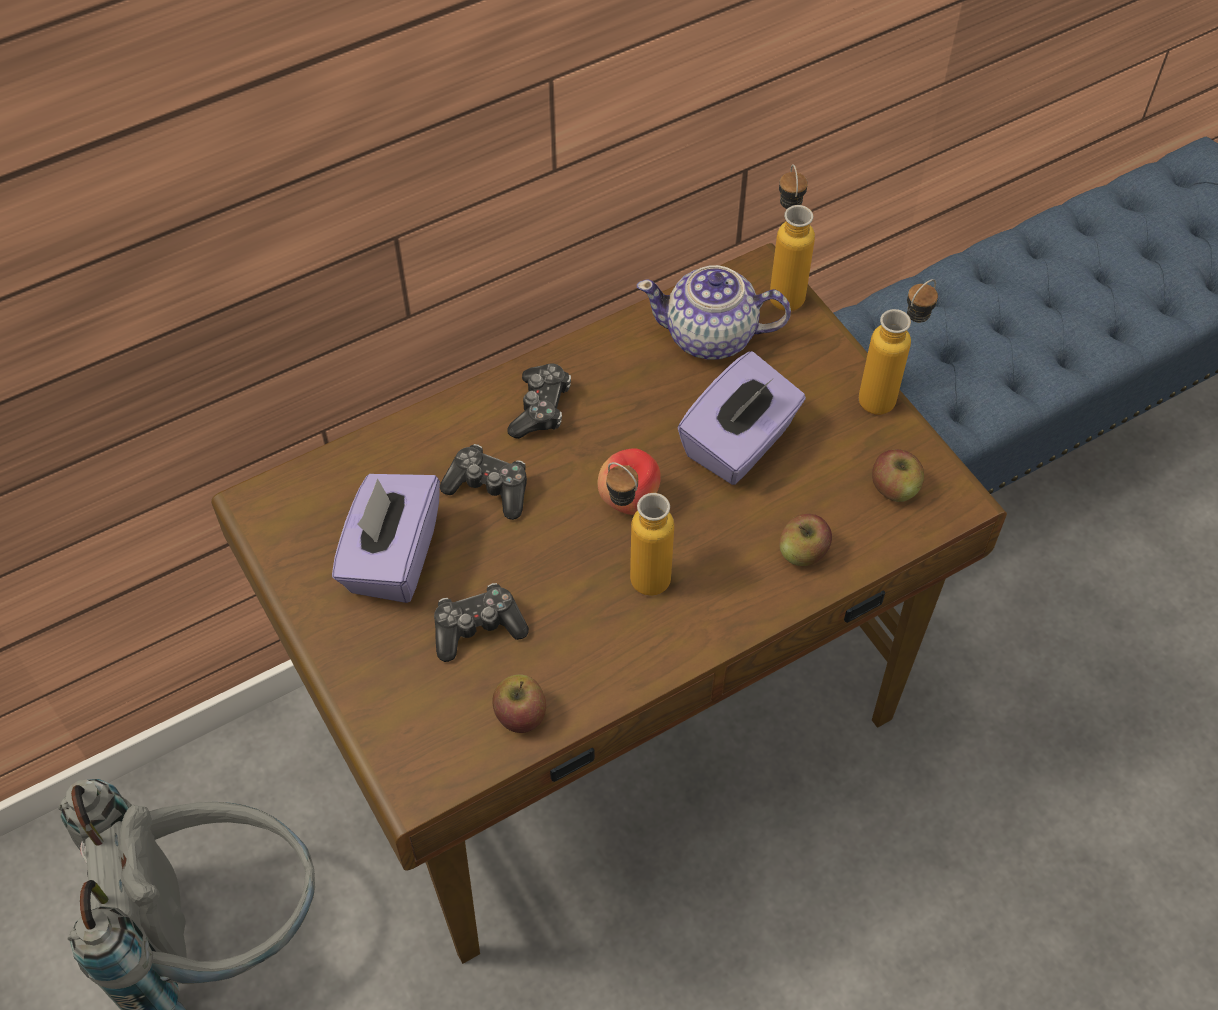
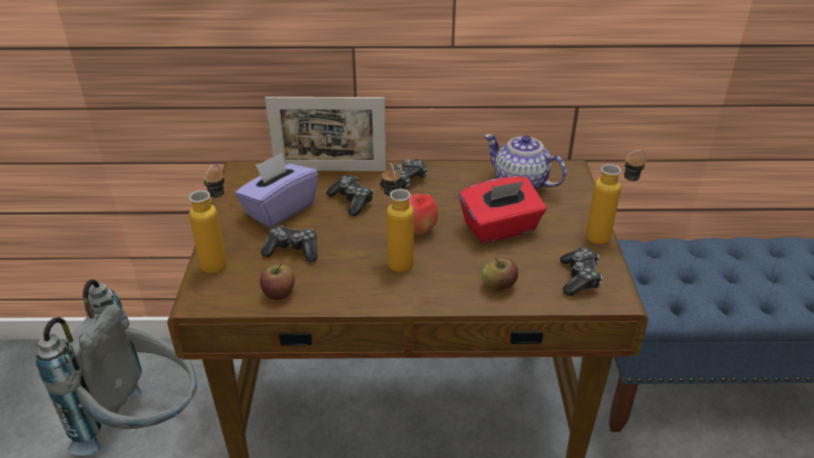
camera: 30 degrees right, 20 degrees down
purple tissue box [677,351,806,485] -> red tissue box [459,176,546,243]
bottle [770,164,815,311] -> bottle moved to [189,164,227,274]
apple [872,449,924,502] -> game controller [560,247,603,296]
none -> picture frame [265,97,386,171]

